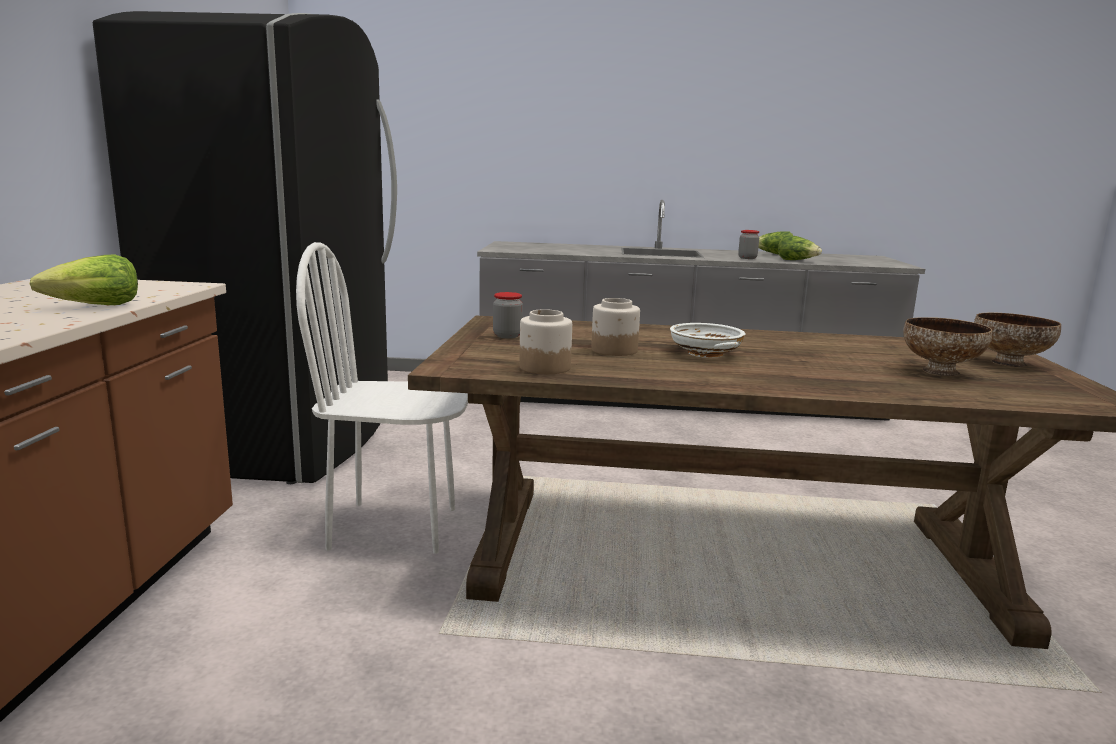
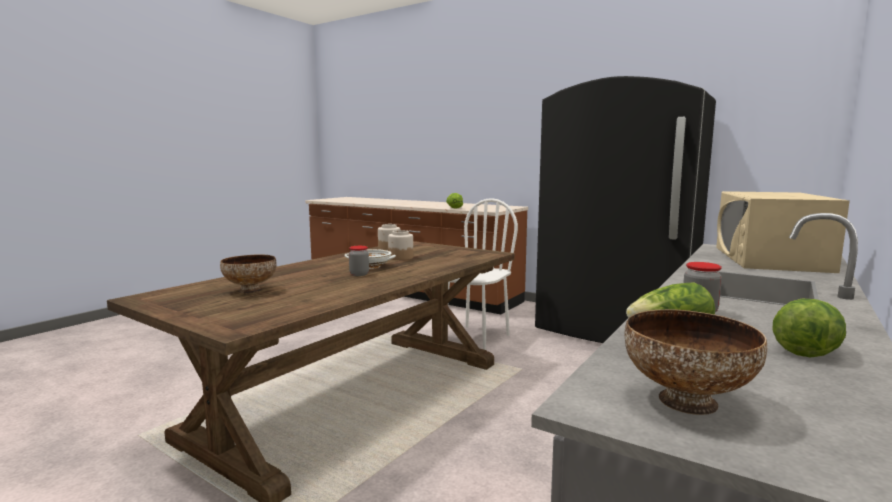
camera: 120 degrees right, 5 degrees down
jar [493,292,523,338] -> jar moved to [349,246,369,276]
bowl [974,312,1061,367] -> bowl moved to [625,309,767,415]
none -> beige microwave [716,191,850,273]

